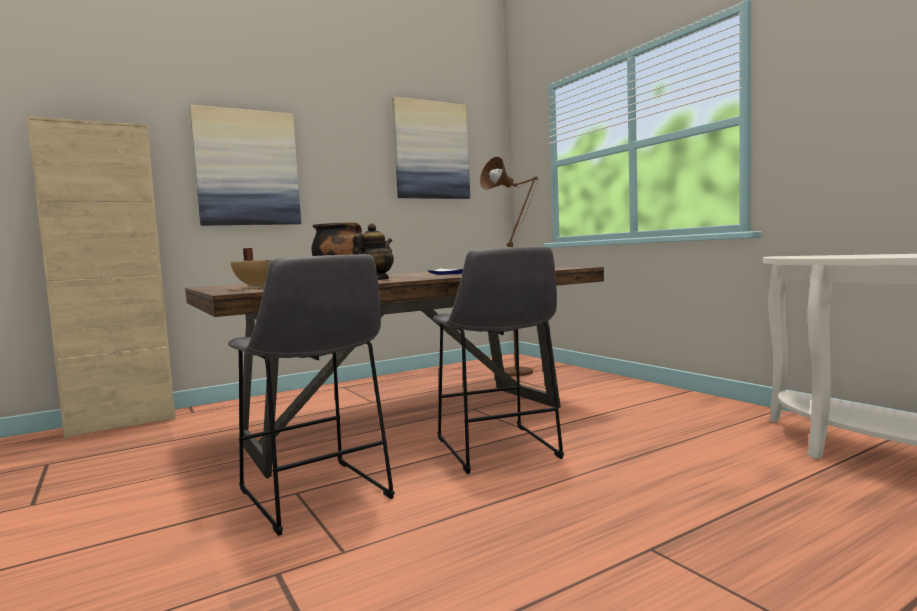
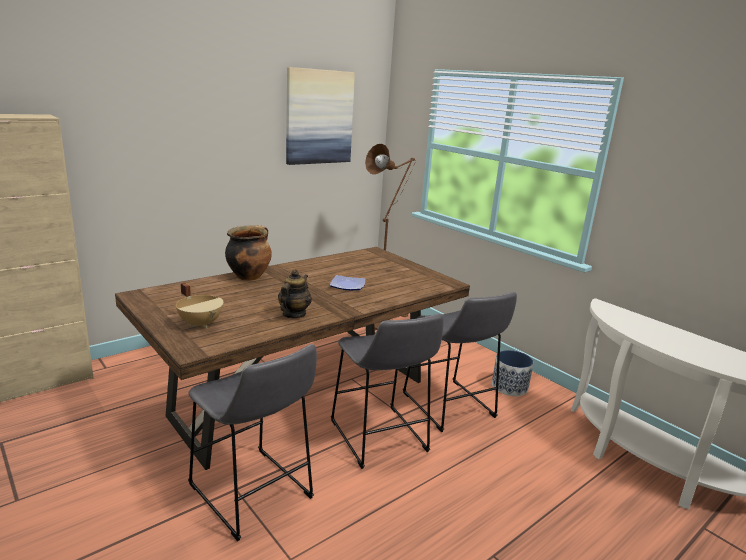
camera: 10 degrees left, 15 degrees up
picture [190,105,301,226] -> none
none -> grey stool [403,292,517,432]
none -> planter [492,350,533,396]

